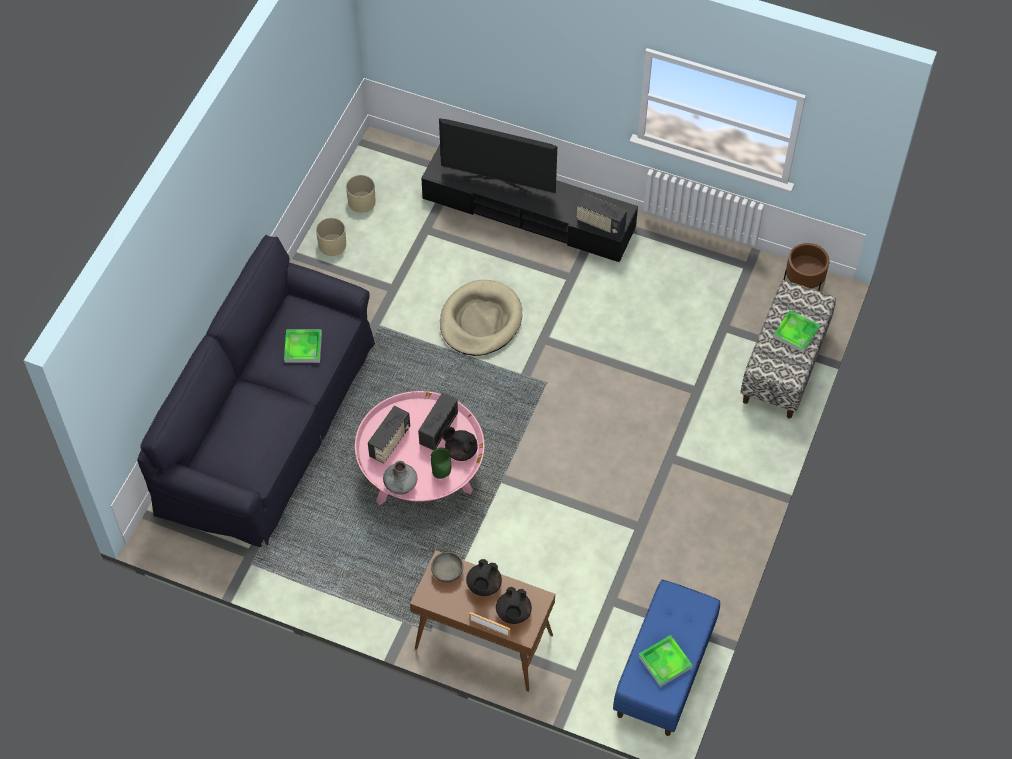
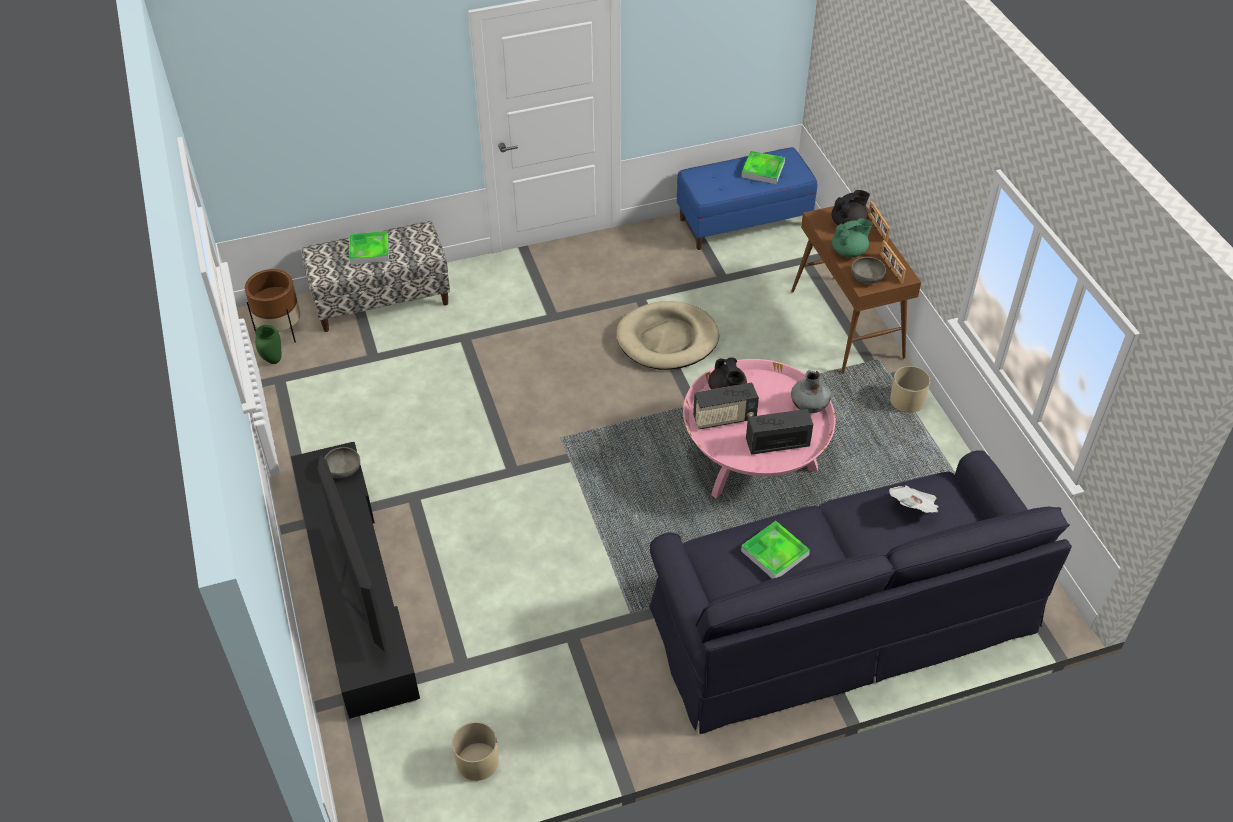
camera: 130 degrees left, 10 degrees down
beige planter [316,218,346,256] -> beige planter moved to [890,366,930,413]
green vase [431,448,451,479] -> green vase moved to [255,325,281,364]
beige dog bed [440,280,522,356] -> beige dog bed moved to [617,301,719,370]
black teapot [466,559,502,596] -> green teapot [832,218,873,257]
radio [577,194,627,237] -> grey bowl [324,447,360,478]
none -> picture frame [880,240,906,283]
none -> newspaper [889,485,939,513]

